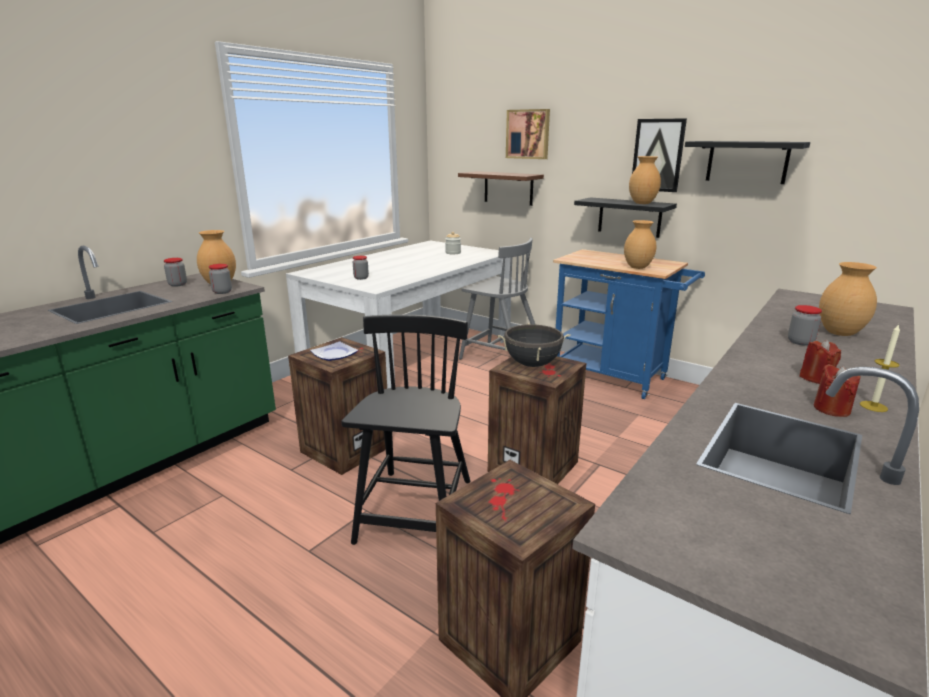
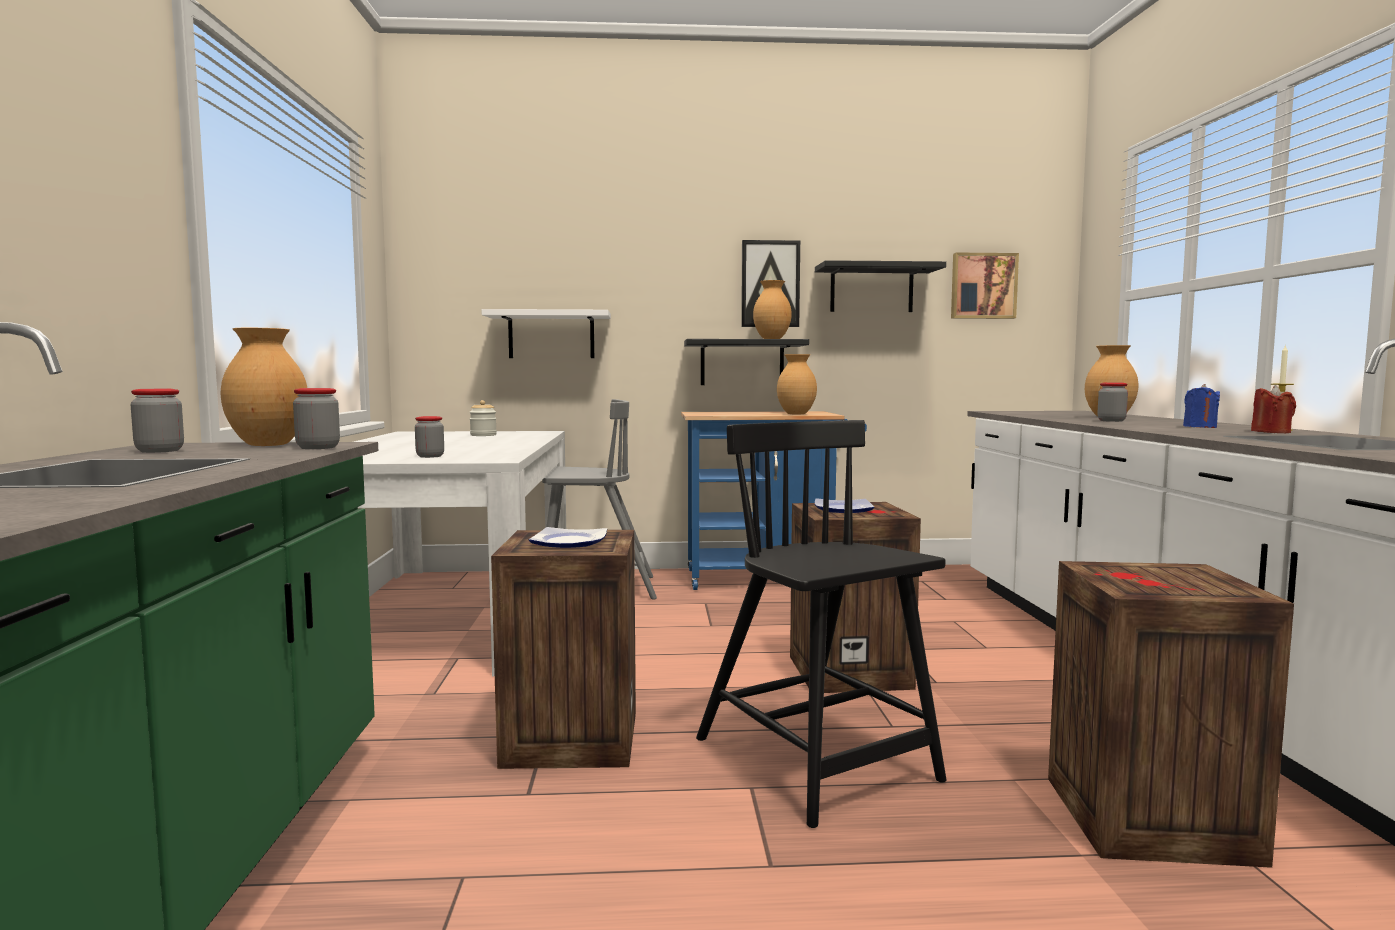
camera: 40 degrees left, 15 degrees down
brown shelf [458,171,544,206] -> white shelf [481,309,611,358]
black cooking pot [497,323,571,367] -> plate [815,498,874,513]
picture [506,109,550,159] -> picture moved to [951,253,1019,319]
red candle [799,340,841,384] -> blue candle [1183,384,1220,428]

